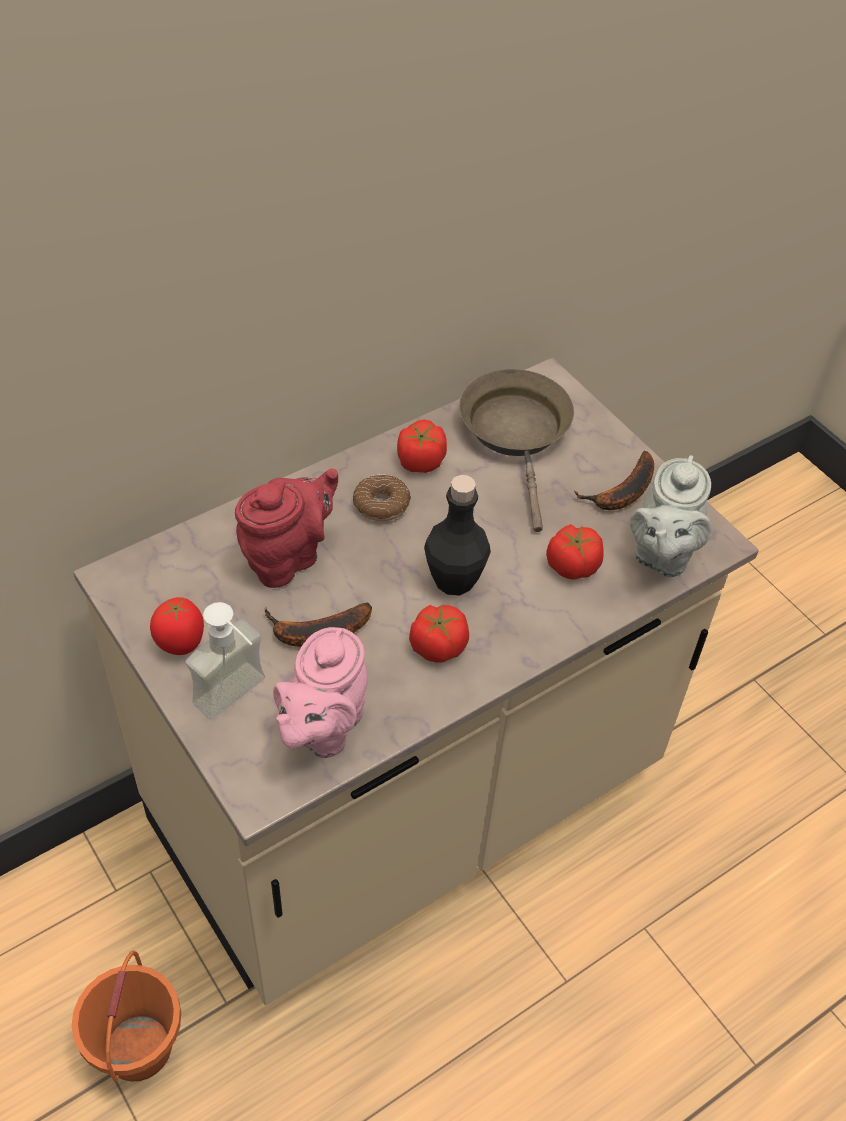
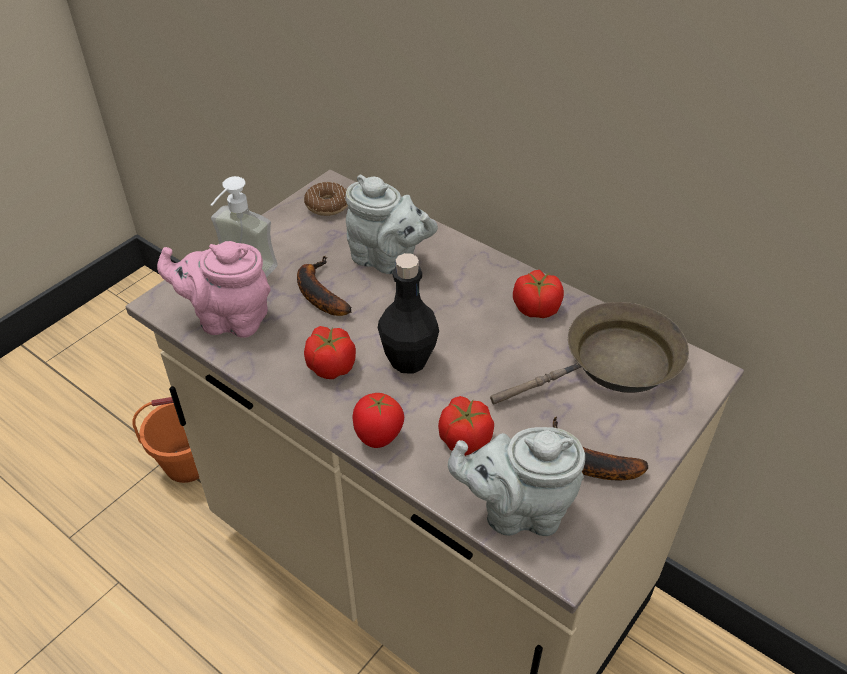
camera: 75 degrees right, 5 degrees down
tomato [150,597,204,655] -> tomato moved to [352,393,404,448]
red teapot [235,468,338,588] -> grey teapot [345,175,438,274]
donut [353,474,411,521] -> donut moved to [304,182,348,216]

